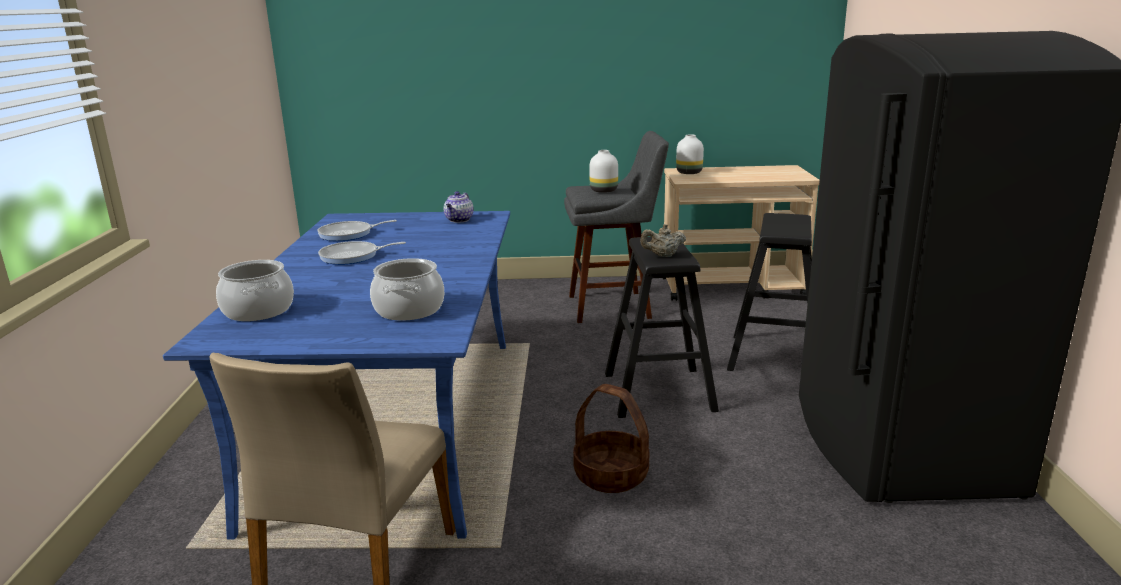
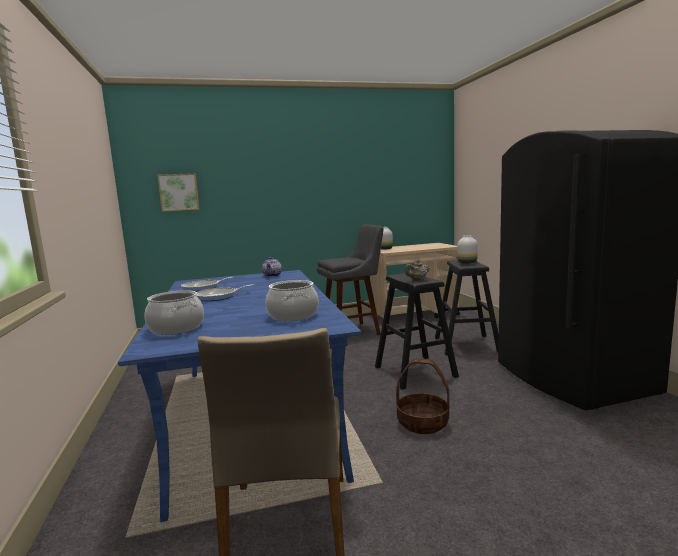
camera: 15 degrees left, 10 degrees down
white vase [589,150,618,193] -> white vase moved to [457,235,478,264]
none -> picture [157,173,200,212]

